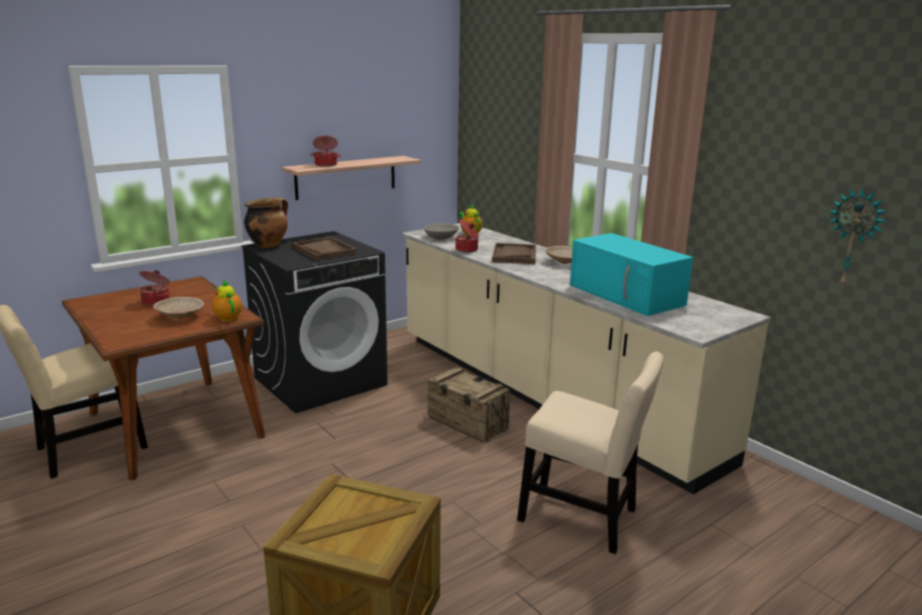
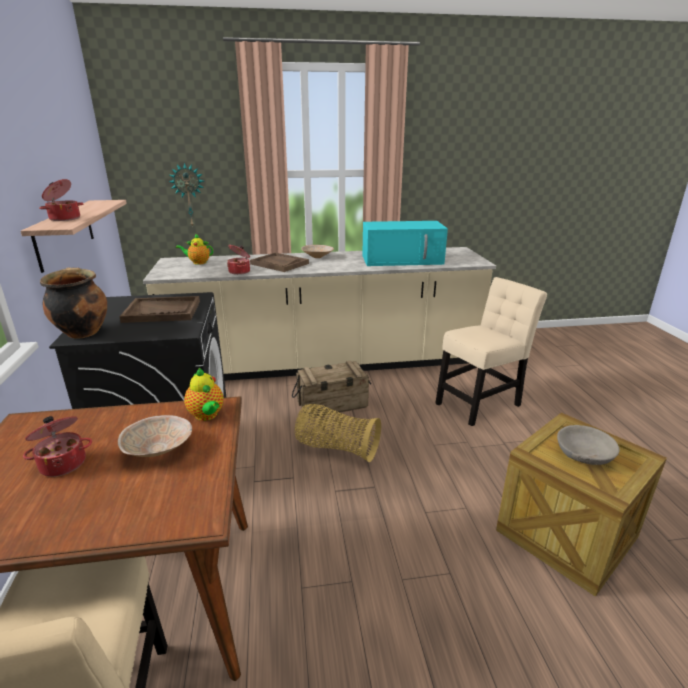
camera: 60 degrees left, 5 degrees up
teapot [212,279,242,321] -> teapot turned 120 degrees counterclockwise [184,368,224,421]
grey bowl [424,223,459,240] -> grey bowl moved to [557,425,620,465]
wall clock [829,187,887,286] -> wall clock moved to [169,163,204,227]
none -> basket [295,404,381,462]

